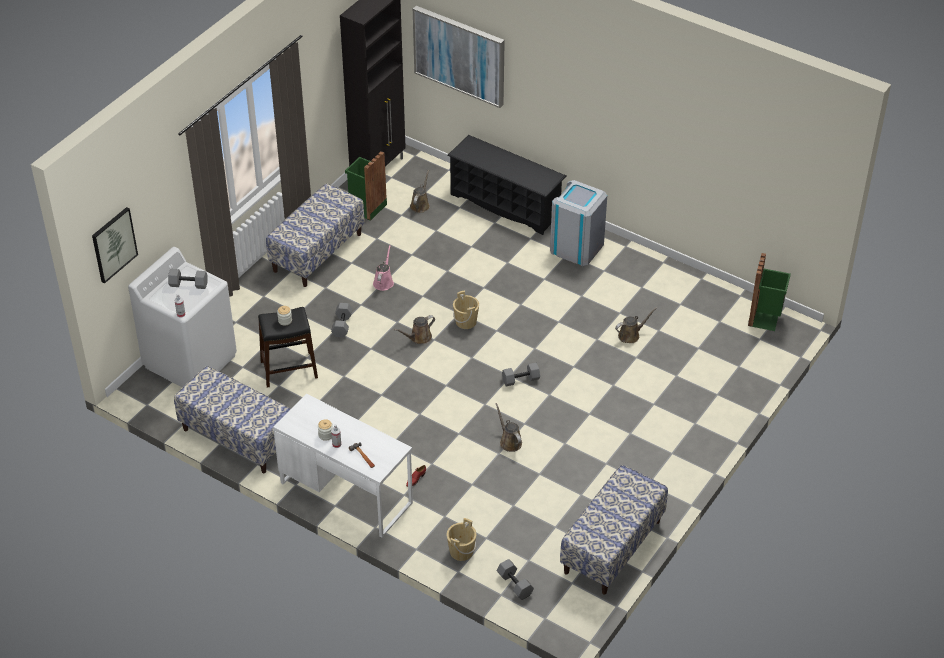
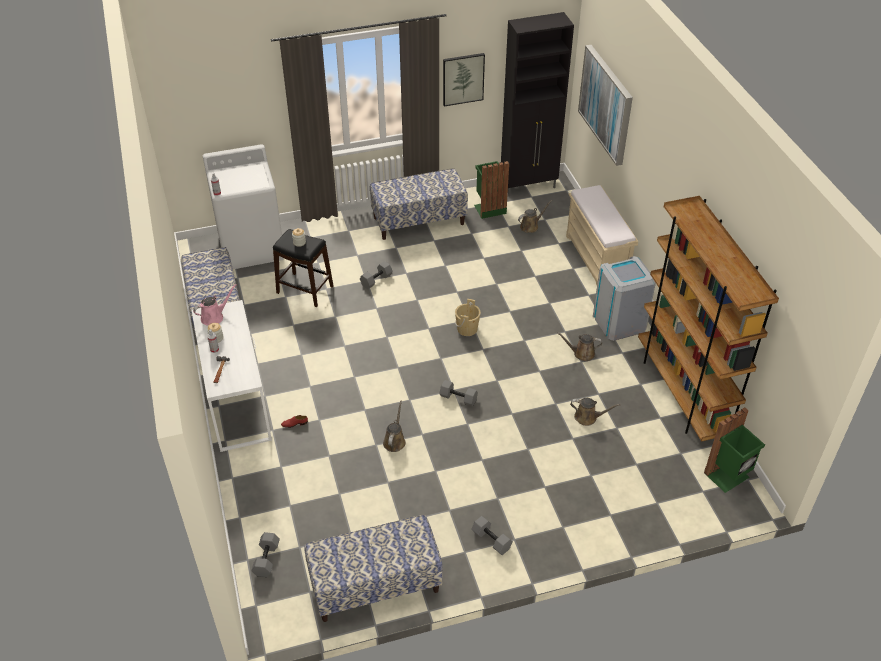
camera: 40 degrees right, 0 degrees up
picture [92,207,138,283] -> picture moved to [443,53,485,106]
grey dumbbell [168,269,207,289] -> grey dumbbell moved to [471,516,513,555]
pink watering can [373,245,394,291] -> pink watering can moved to [193,284,236,326]
brown watering can [394,315,435,344] -> brown watering can moved to [557,332,602,361]
beige bucket [446,518,476,561] -> none
black shoe rack [447,135,566,235] -> beige bench [566,185,638,285]
none -> brown bookcase [638,196,779,442]

